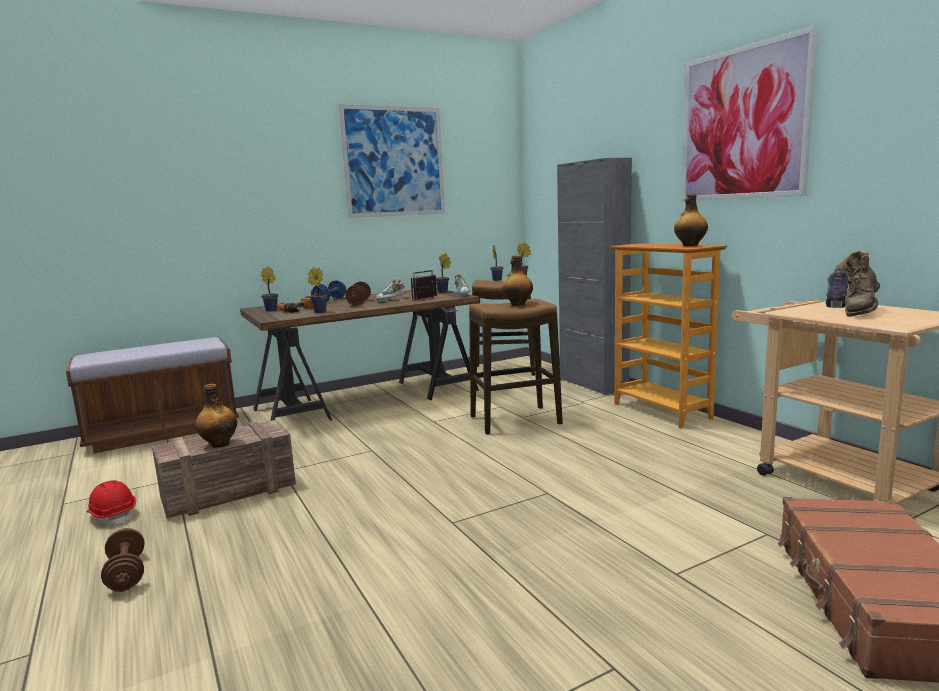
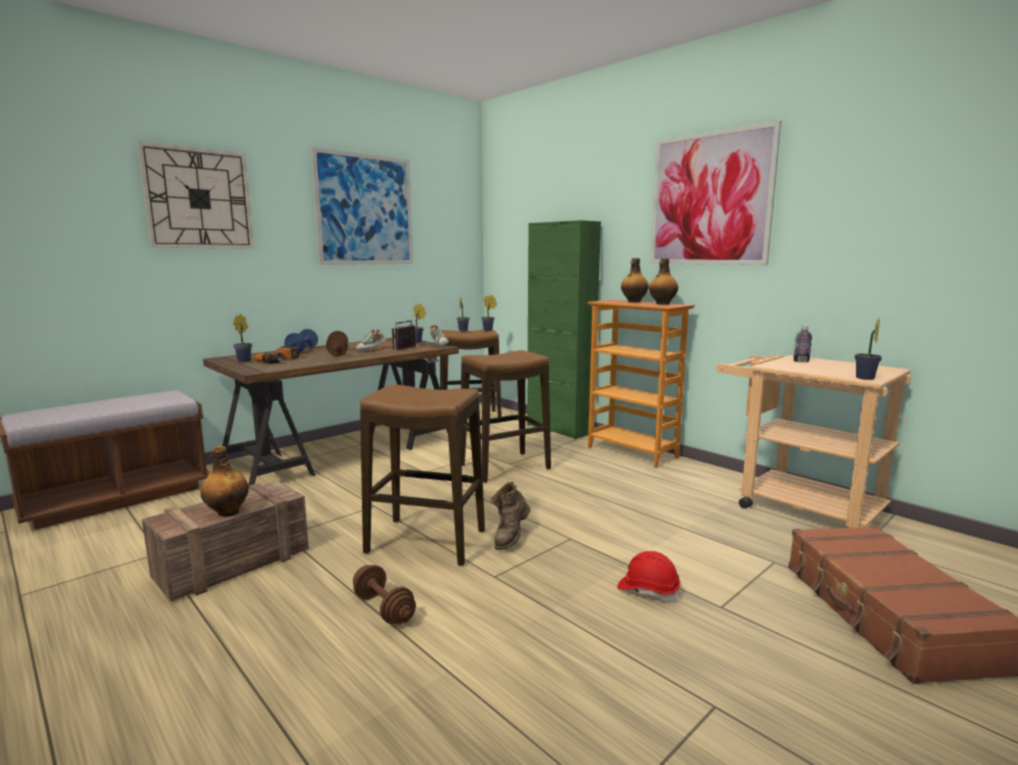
camera: 15 degrees left, 0 degrees up
red hard hat [87,480,136,525] -> red hard hat moved to [617,551,680,602]
brown dumbbell [101,528,145,592] -> brown dumbbell moved to [353,565,416,625]
potted plant [308,267,327,313] -> potted plant moved to [855,317,882,380]
bottle [502,255,533,306] -> bottle moved to [621,258,649,302]
grey cabinet [557,158,632,395] -> green cabinet [527,220,601,439]
brown boot [836,251,880,317] -> brown boot moved to [490,482,531,550]
none -> wall clock [138,142,254,248]
none -> stool [360,384,485,566]

